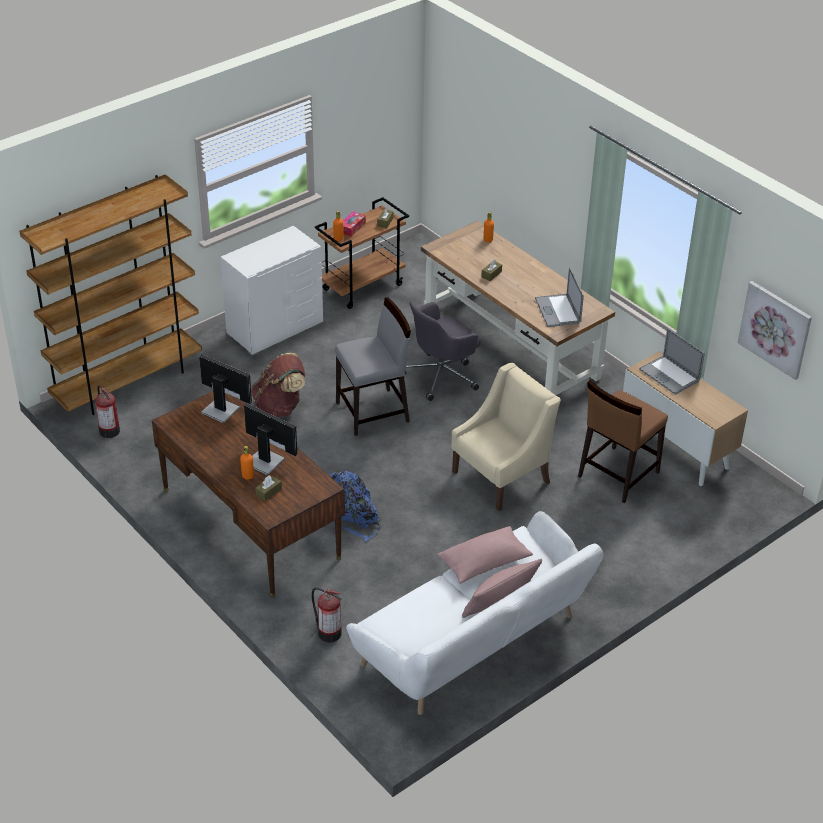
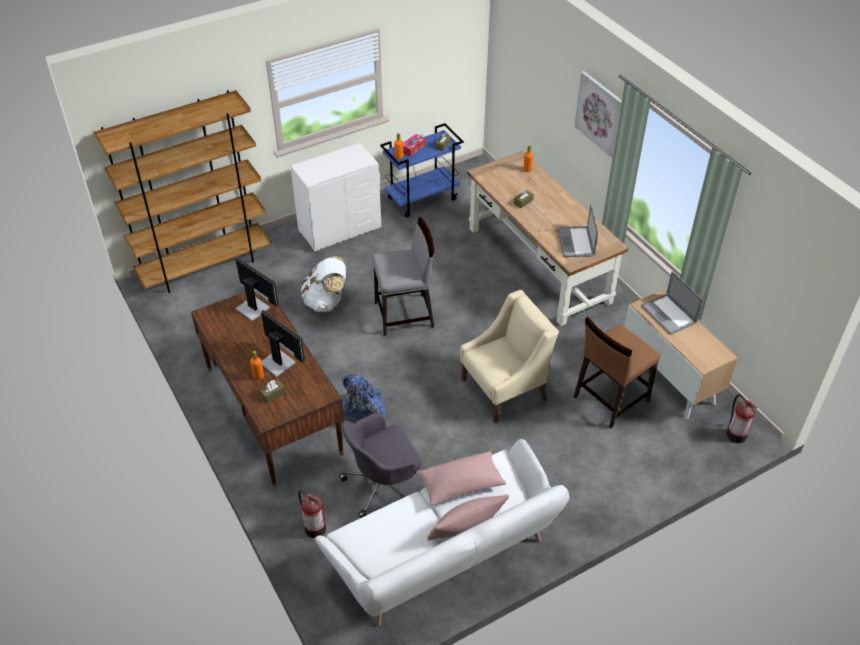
camera: 10 degrees right, 5 degrees up
fire extinguisher [95,385,120,438] -> fire extinguisher moved to [727,394,757,443]
brown backpack [251,353,305,417] -> white backpack [301,256,346,312]
brown cart [315,197,409,309] -> blue cart [380,123,464,218]
grey office chair [405,302,480,401] -> grey office chair moved to [339,412,421,518]
picture [738,281,812,380] -> picture moved to [574,71,622,158]

